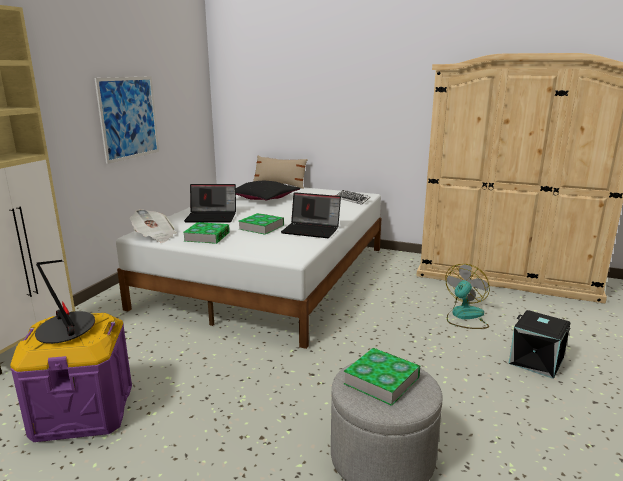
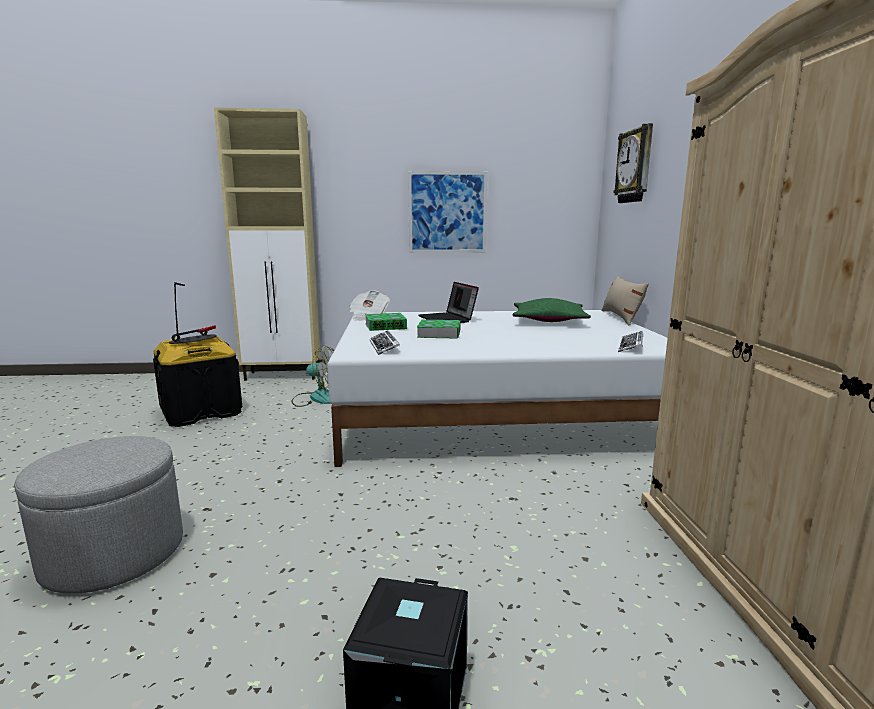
camera: 65 degrees right, 5 degrees down
purple storage box [10,313,132,442] -> black storage box [153,336,242,427]
black pillow [236,181,300,201] -> green pillow [512,298,591,322]
laptop [281,192,341,238] -> none
book [343,348,420,406] -> none
fan [445,264,490,329] -> fan moved to [291,345,334,407]
none -> keyboard [370,330,400,355]
none -> wall clock [614,123,653,203]

